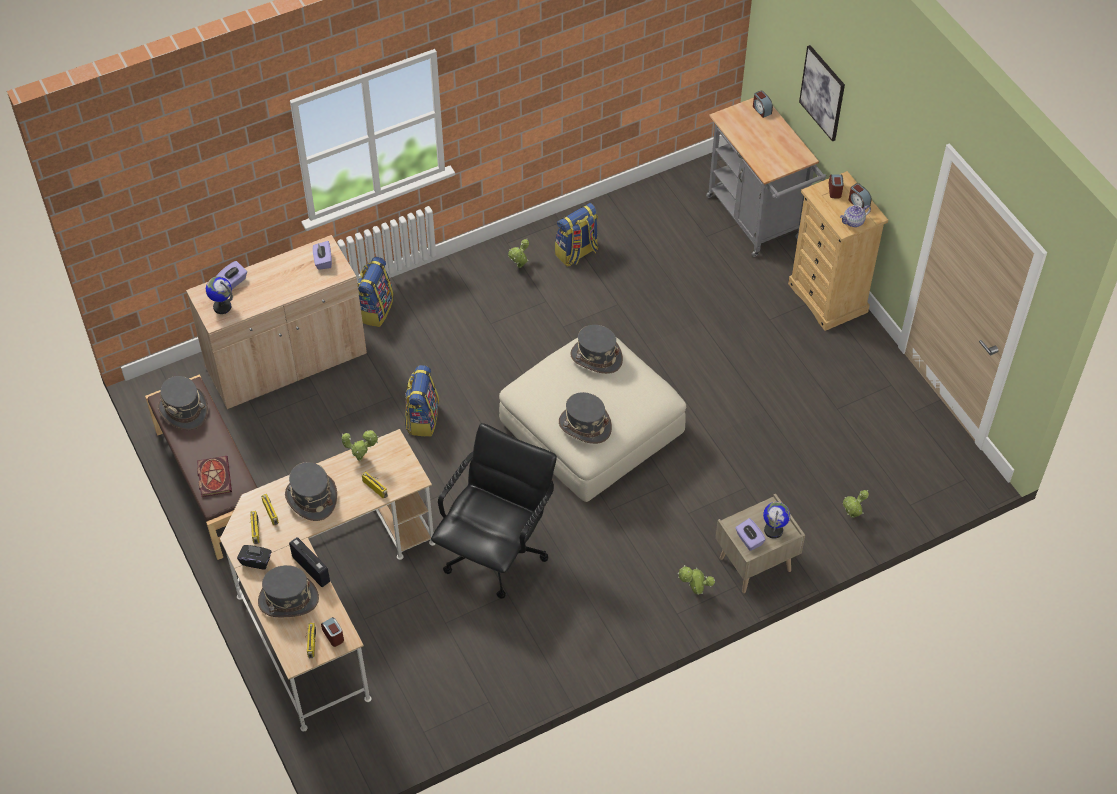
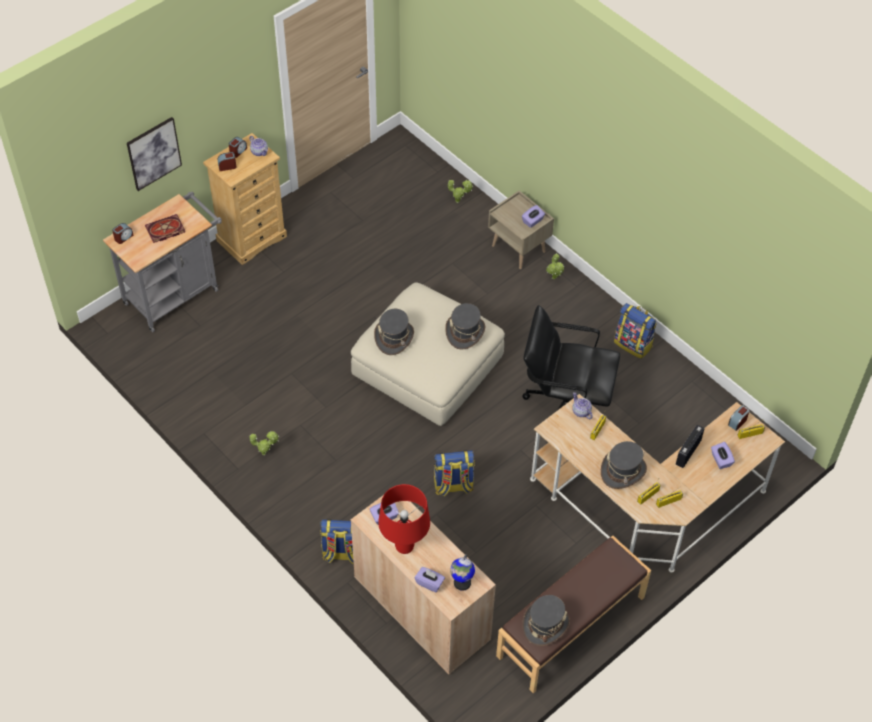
camera: 105 degrees left, 0 degrees up
book [197,456,232,497] -> book moved to [145,214,185,243]
black tissue box [237,545,272,570] -> none
grey hat [258,565,319,617] -> purple tissue box [711,442,735,469]
potted plant [342,430,379,461] -> none
backpack [555,203,598,267] -> backpack moved to [614,303,657,359]
globe [763,502,790,539] -> none
none -> red table lamp [378,484,430,554]
none -> teapot [572,392,593,419]

